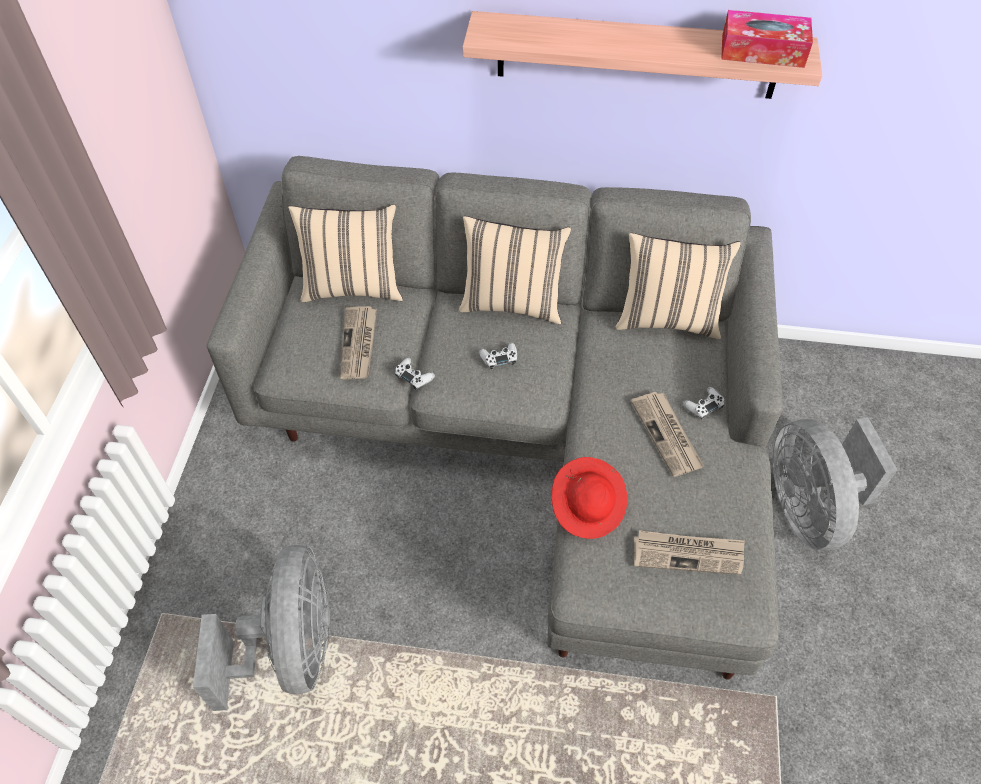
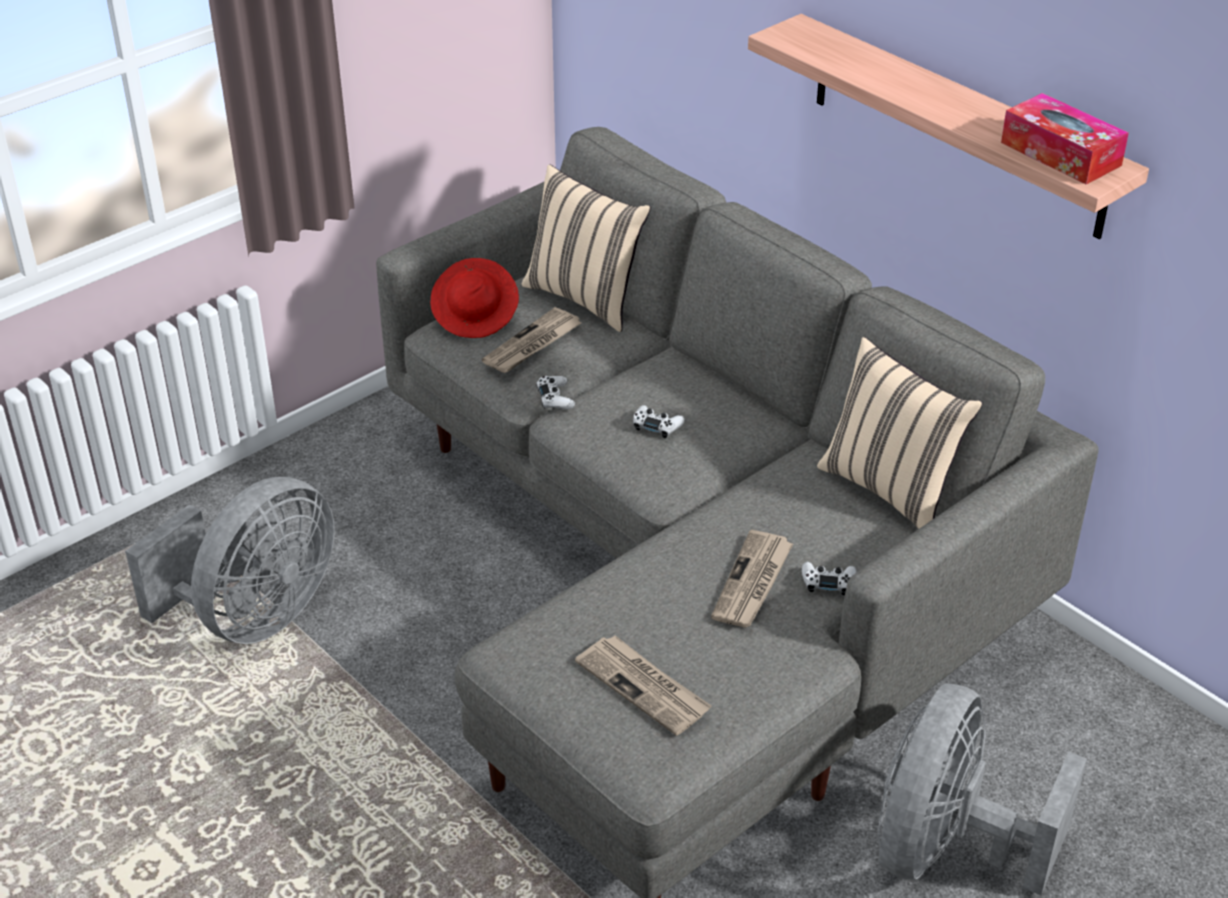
camera: 40 degrees right, 15 degrees down
beige pillow [459,216,571,324] -> none
red hat [552,457,628,539] -> red hat moved to [430,258,519,338]

